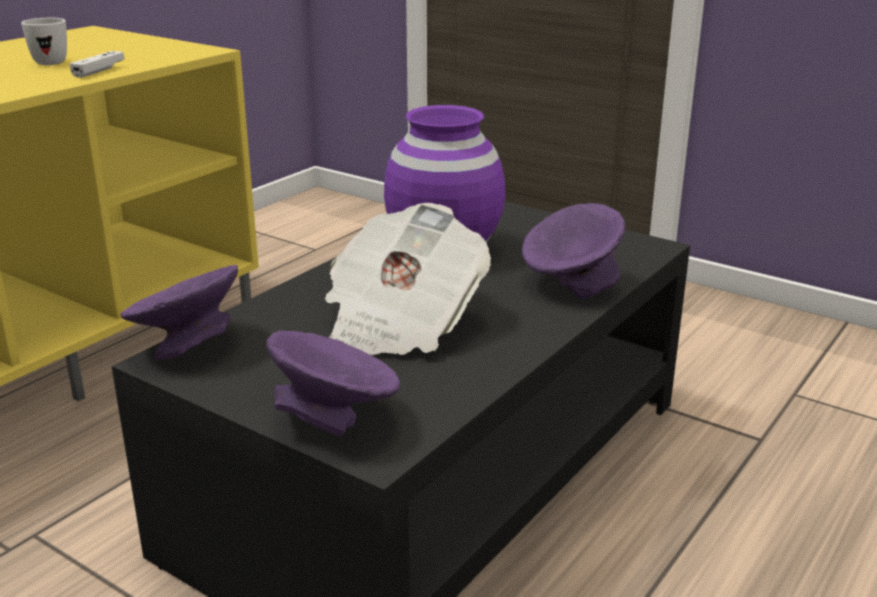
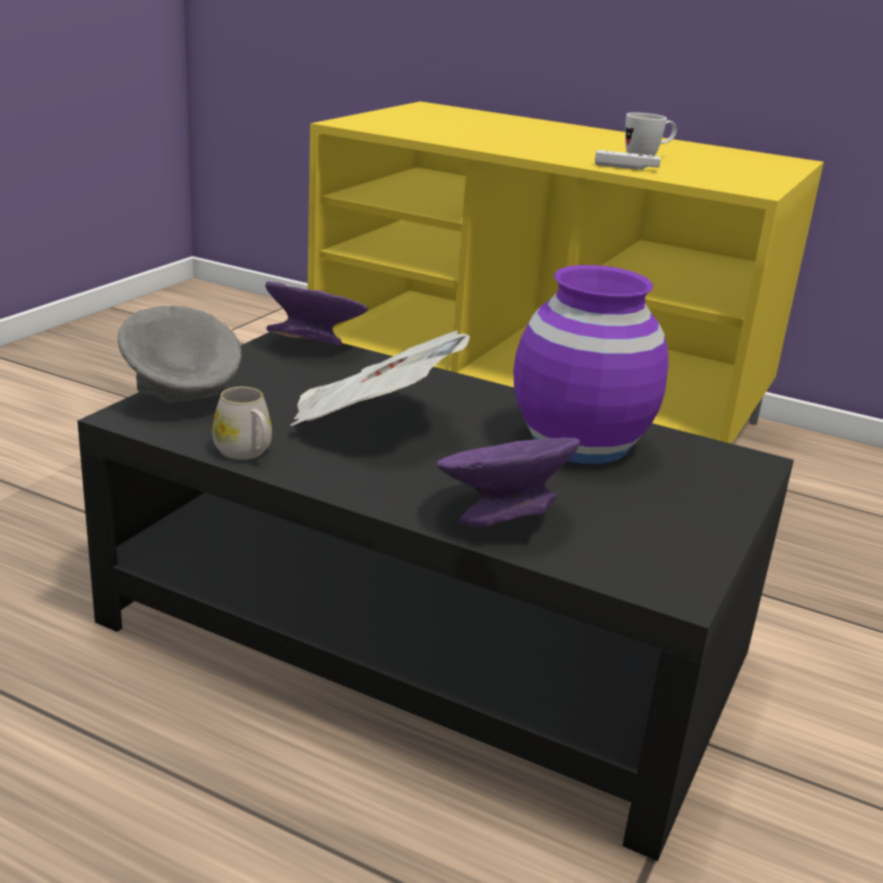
camera: 80 degrees right, 0 degrees up
purple bowl [266,331,401,436] -> grey bowl [118,306,242,403]
none -> white mug [212,387,272,460]

